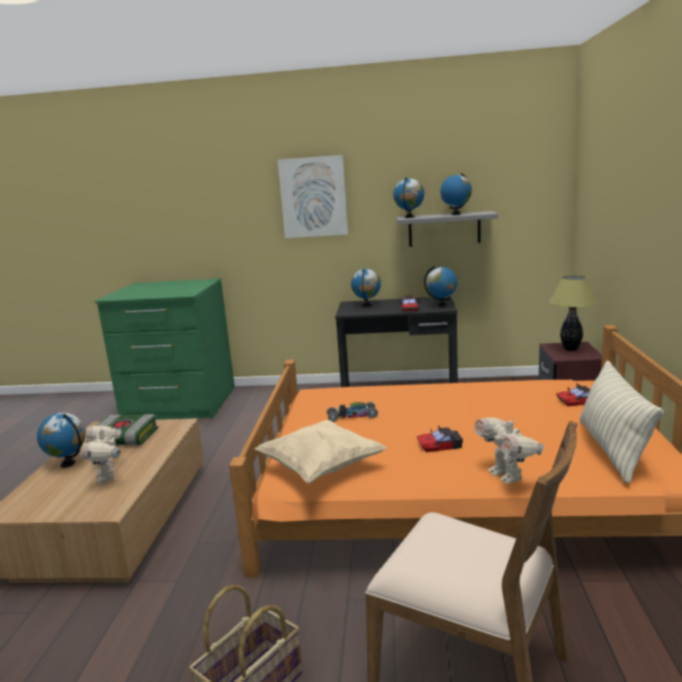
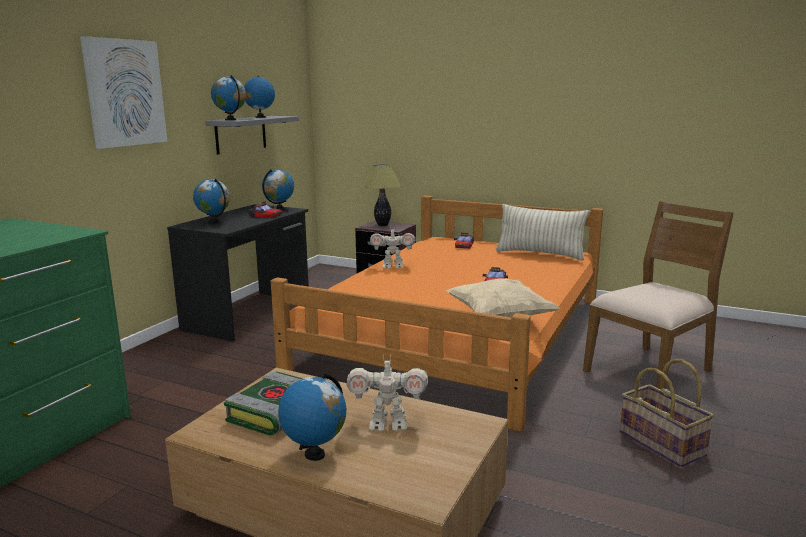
camera: 70 degrees left, 0 degrees up
toy car [327,402,378,422] -> none
toy robot [475,414,544,484] -> toy robot moved to [370,225,415,269]

